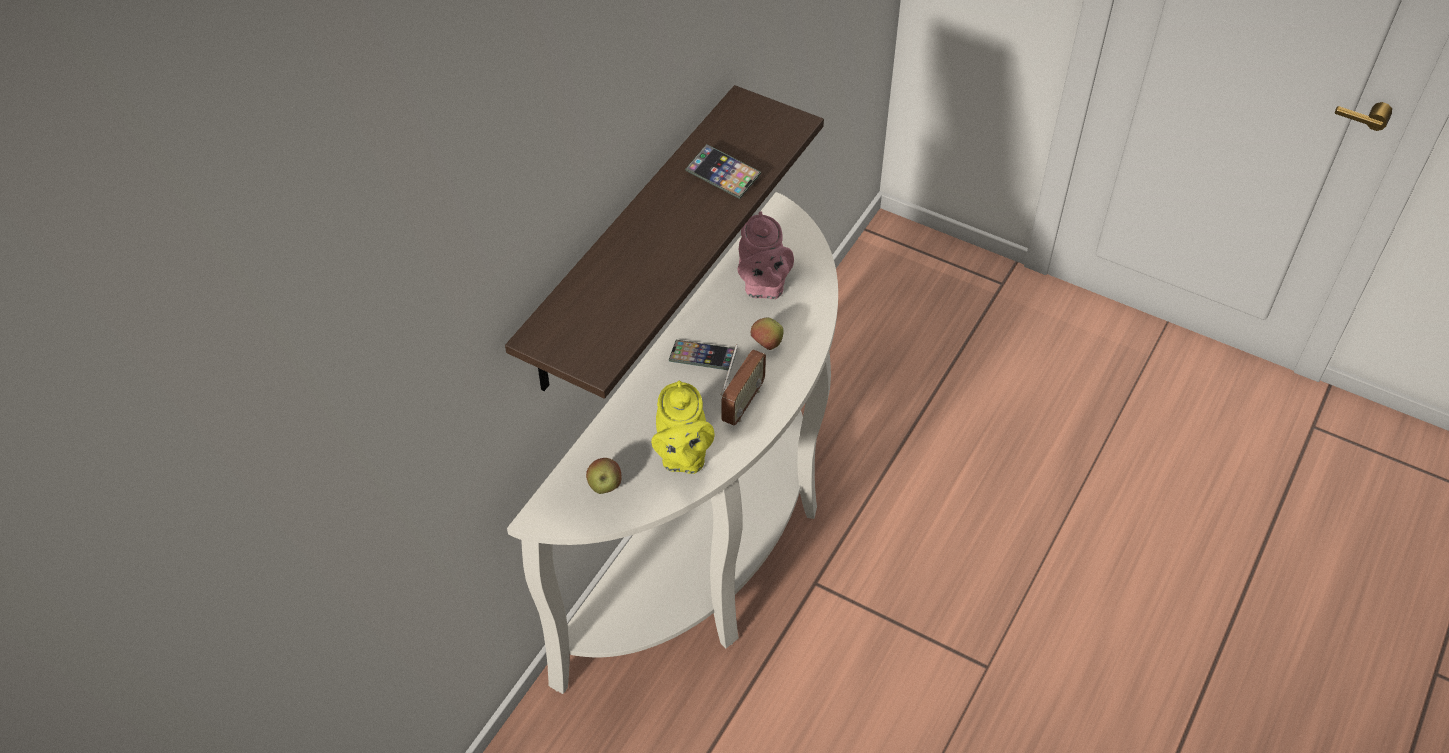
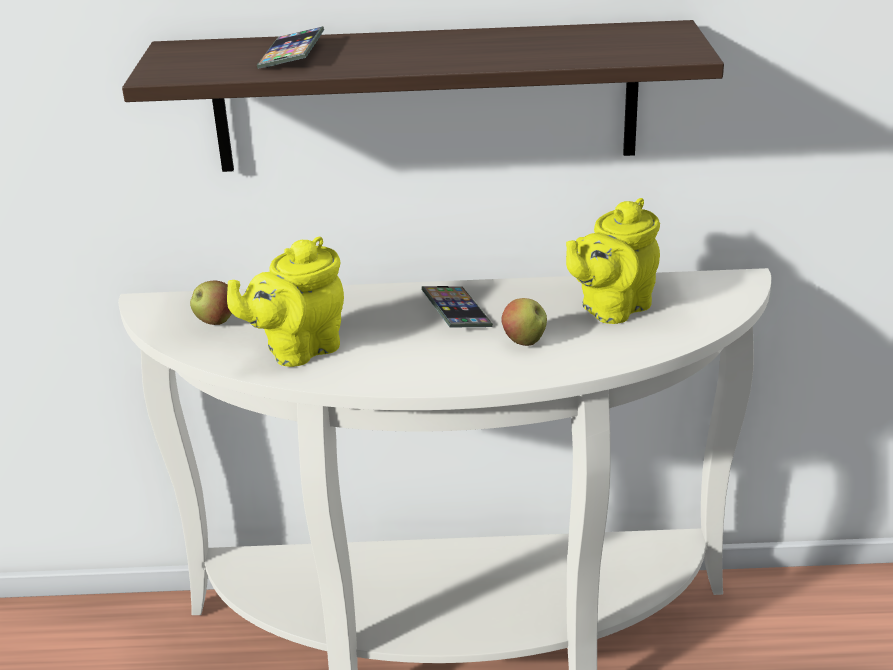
camera: 60 degrees right, 20 degrees down
phone [685,144,761,199] -> phone moved to [257,26,324,69]
radio [720,344,766,426] -> none
pink teapot [738,212,794,299] -> yellow teapot [566,198,660,324]

